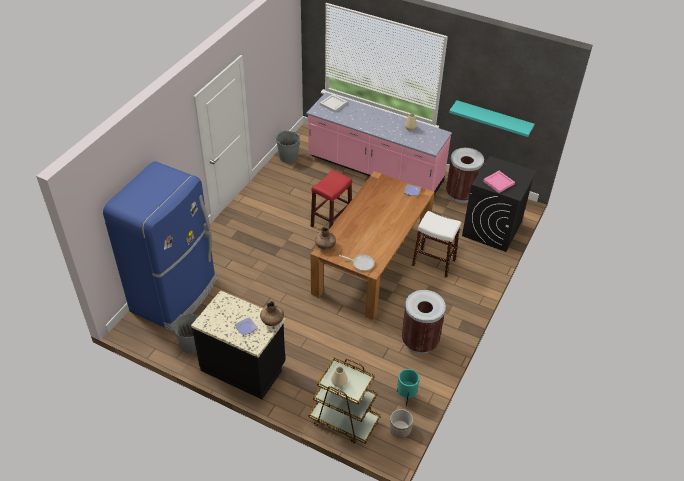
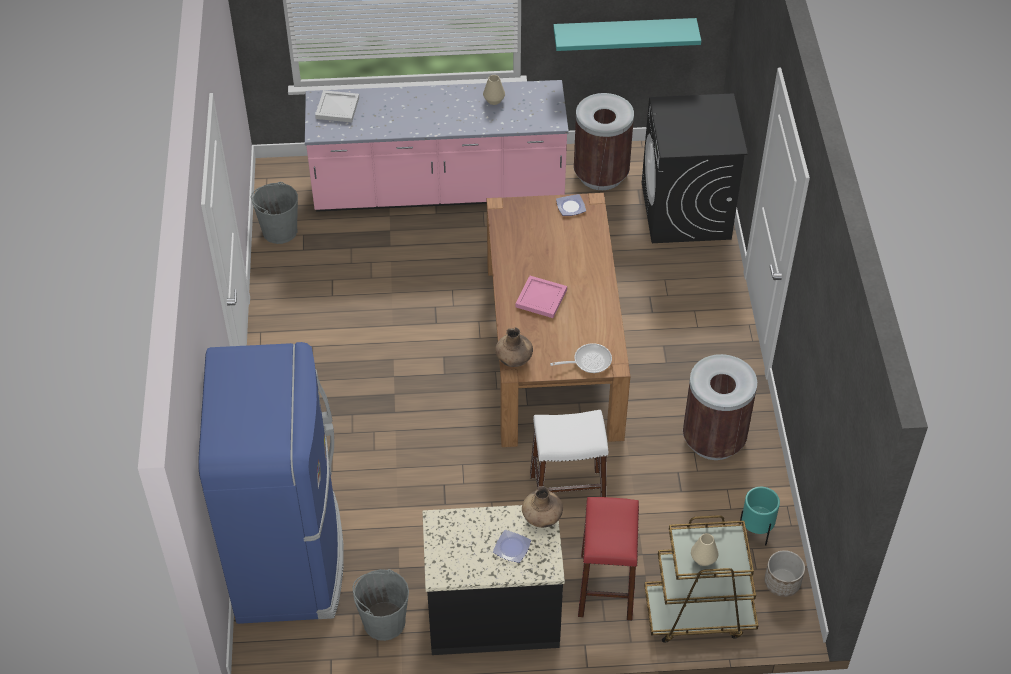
camera: 30 degrees left, 5 degrees up
red stool [311,170,352,229] -> red stool moved to [578,497,639,620]
white stool [412,211,461,278] -> white stool moved to [530,410,608,497]
pink tray [483,171,515,193] -> pink tray moved to [515,276,567,318]

